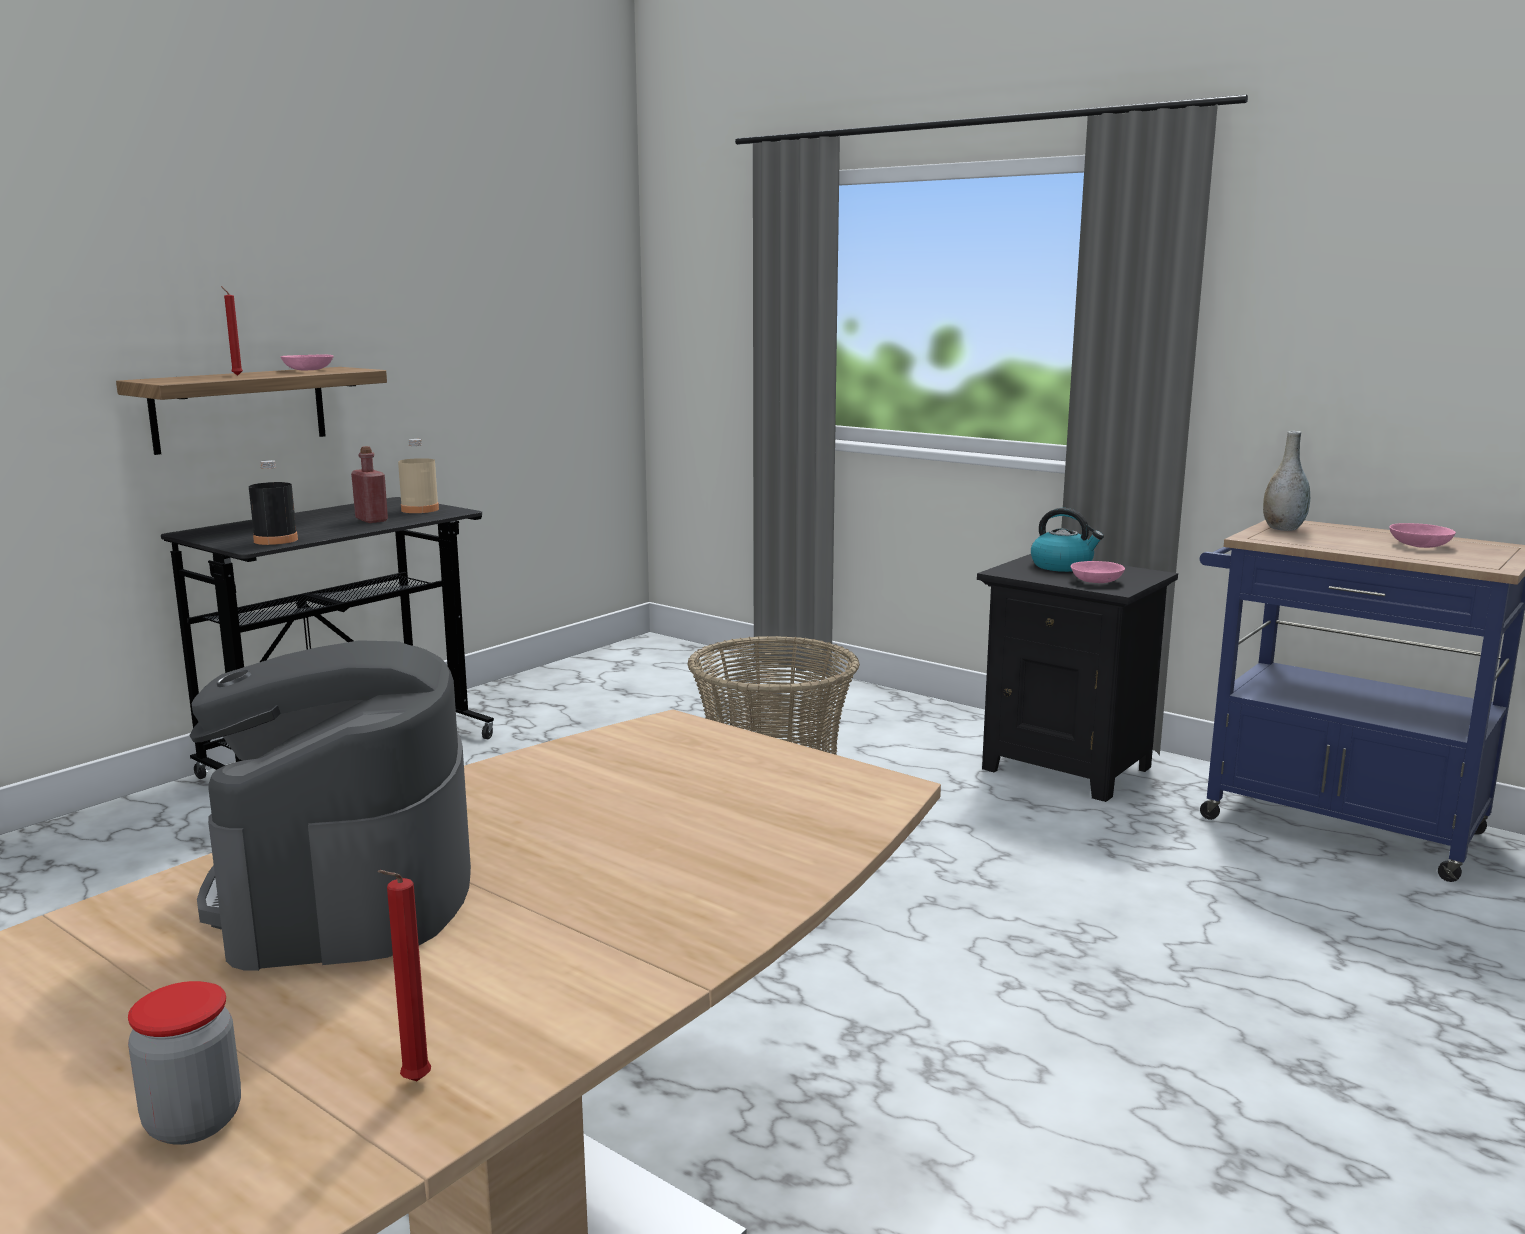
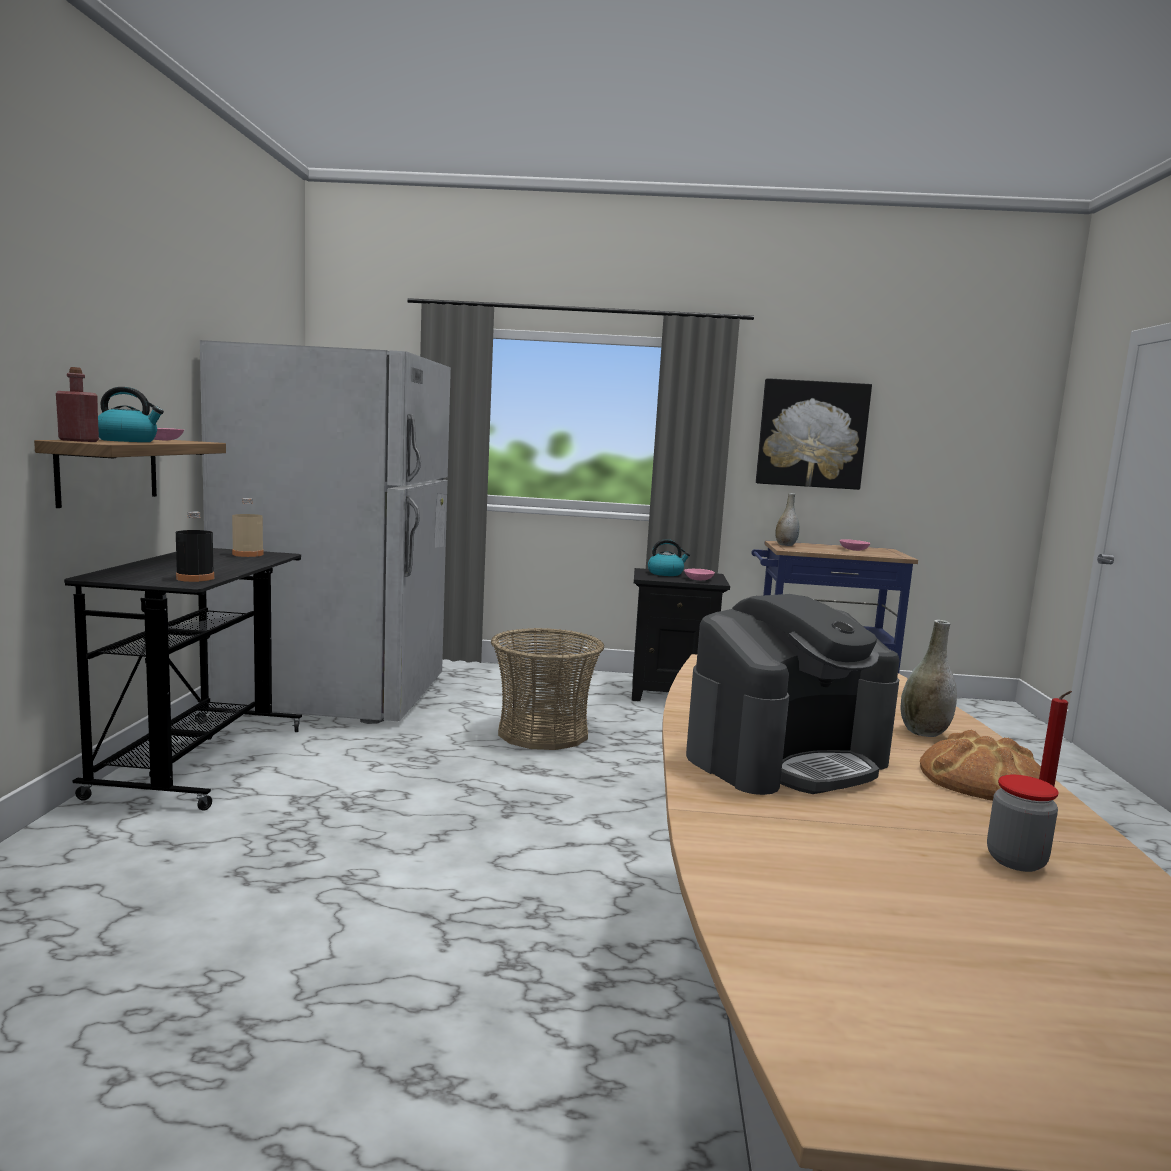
camera: 35 degrees left, 5 degrees down
coffee machine [189,640,471,971] -> coffee machine turned 75 degrees counterclockwise [686,594,900,795]
red candle [221,286,243,376] -> kettle [98,387,164,442]
red bottle [351,446,388,523] -> red bottle moved to [56,367,99,442]
none -> white fridge [200,340,451,724]
none -> picture [756,378,872,490]
none -> grey vase [900,620,957,737]
none -> bread [920,729,1041,801]

